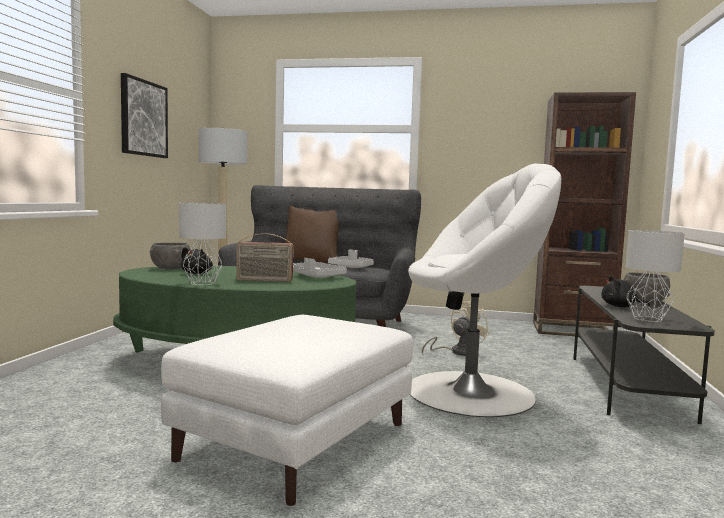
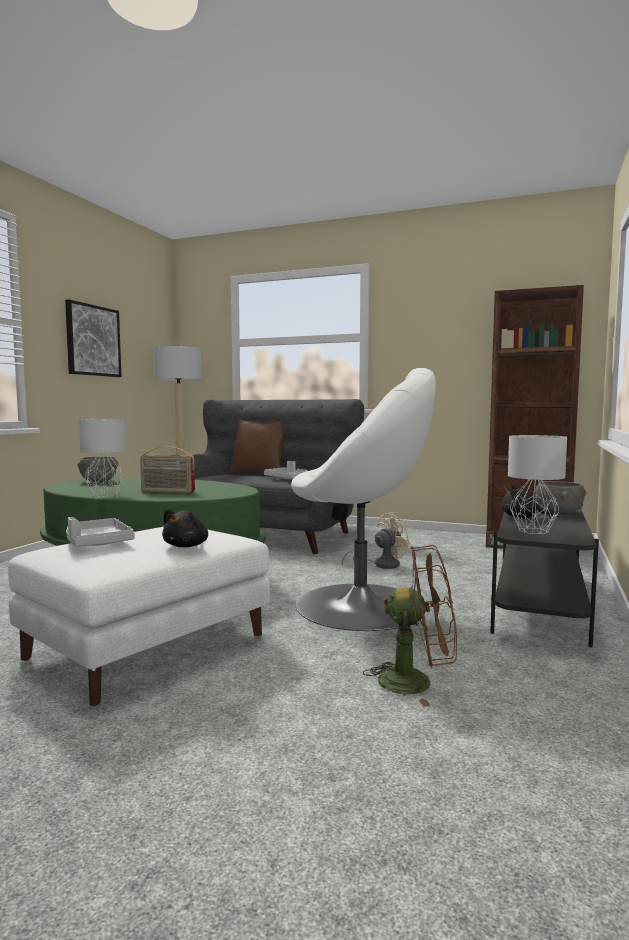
camera: 10 degrees right, 0 degrees up
black plush toy [181,247,213,274] -> black plush toy moved to [162,509,208,547]
grey tray [293,258,347,278] -> grey tray moved to [66,517,135,547]
none -> brown fan [363,545,457,707]

